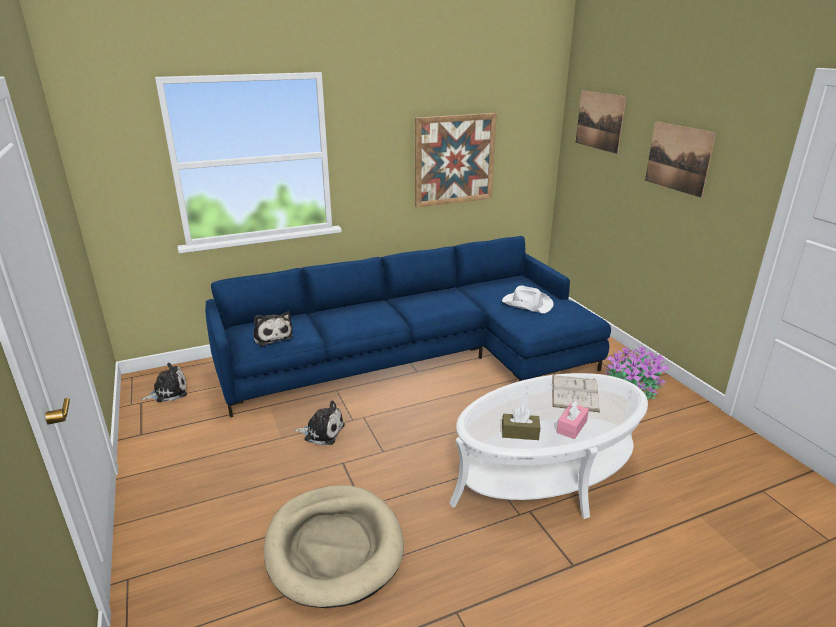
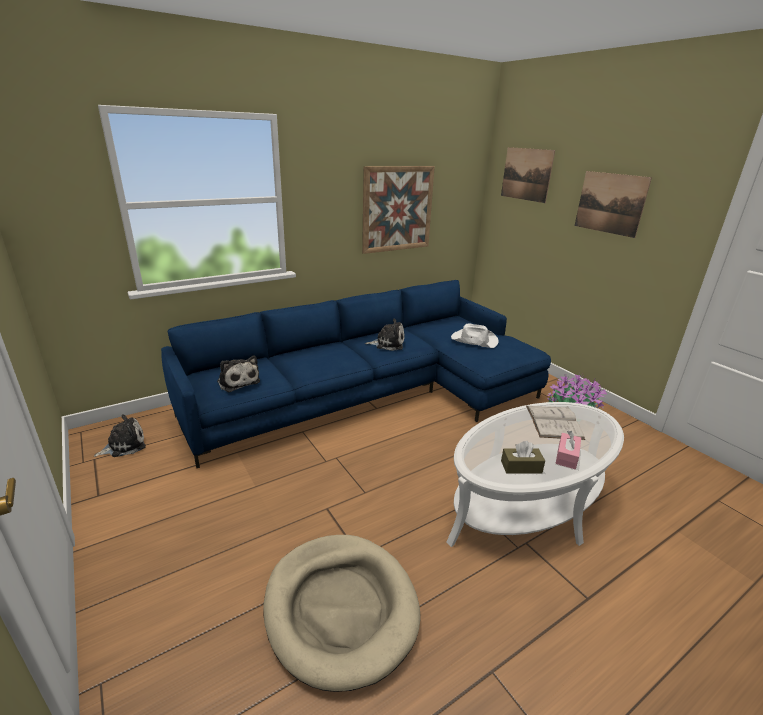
camera: 10 degrees left, 0 degrees up
plush toy [294,400,345,445] -> plush toy moved to [365,318,405,351]

